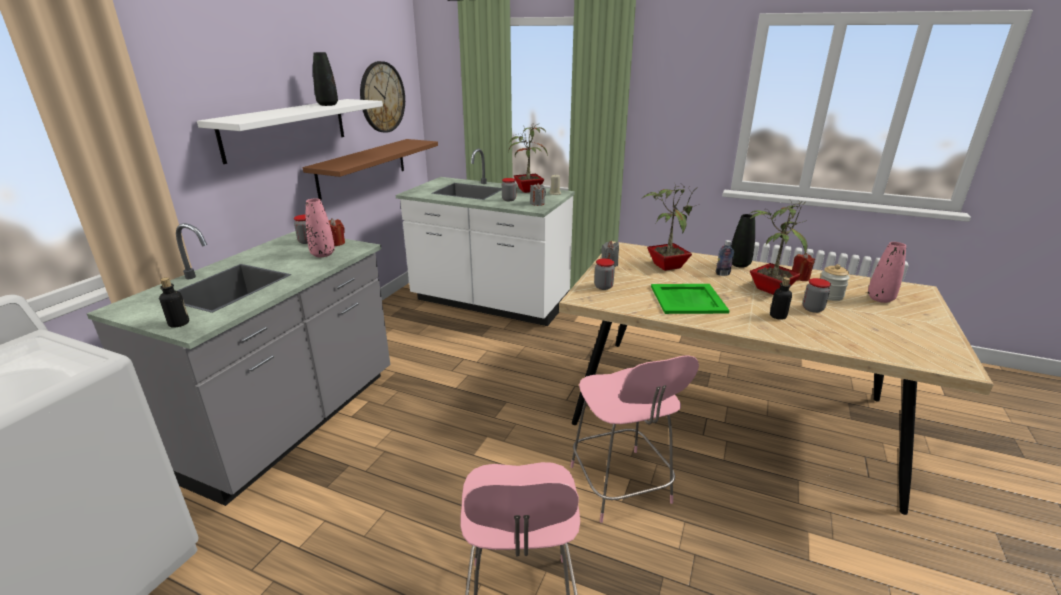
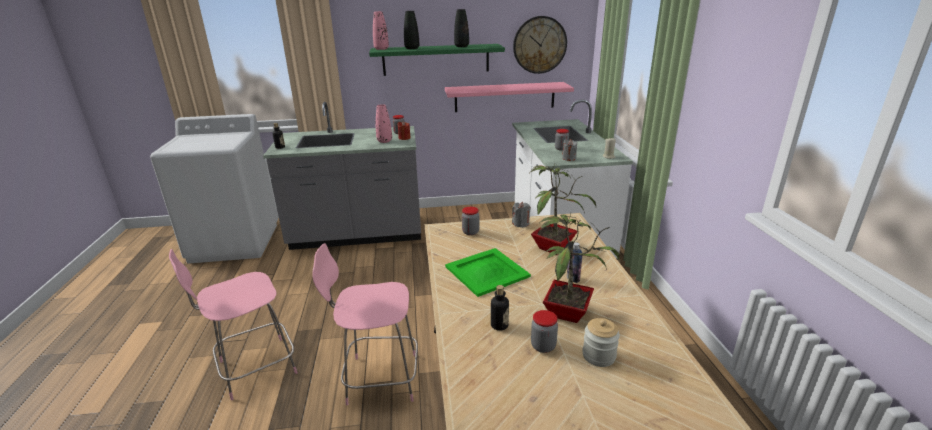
camera: 60 degrees right, 0 degrees up
white shelf [197,99,383,164] -> green shelf [369,44,505,76]
brown shelf [303,139,438,200] -> pink shelf [445,82,574,112]
potted plant [508,123,548,193] -> none
pink chair [570,355,699,523] -> pink chair turned 45 degrees clockwise [312,243,418,406]
black vase [731,214,755,268] -> black vase moved to [404,11,419,49]
red candle [792,253,815,281] -> none
pink vase [868,242,906,303] -> pink vase moved to [373,11,389,50]

